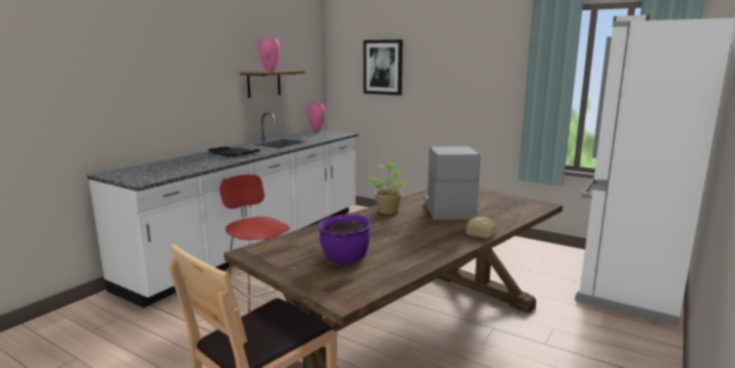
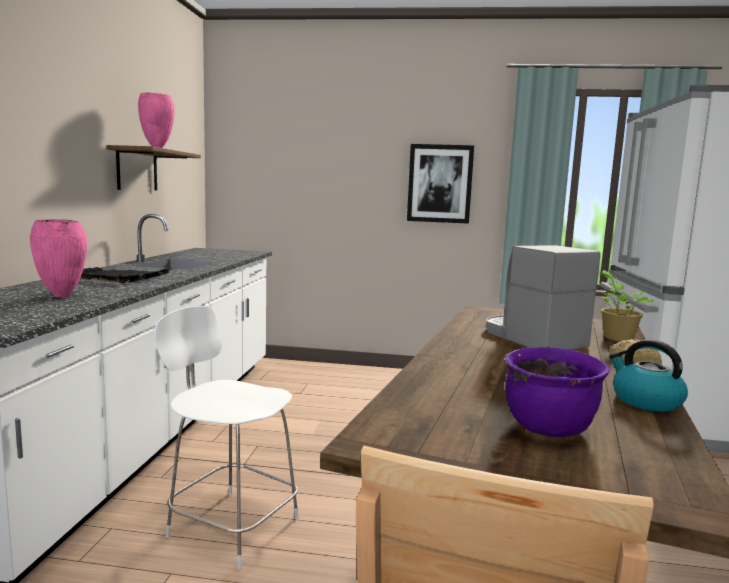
camera: 25 degrees left, 5 degrees down
red stool [220,174,290,312] -> white stool [154,306,299,569]
pink vase [307,103,325,131] -> pink vase moved to [30,220,87,297]
picture [363,40,403,95] -> picture moved to [407,144,474,224]
potted plant [367,162,405,214] -> potted plant moved to [600,270,653,341]
none -> kettle [609,340,688,412]

